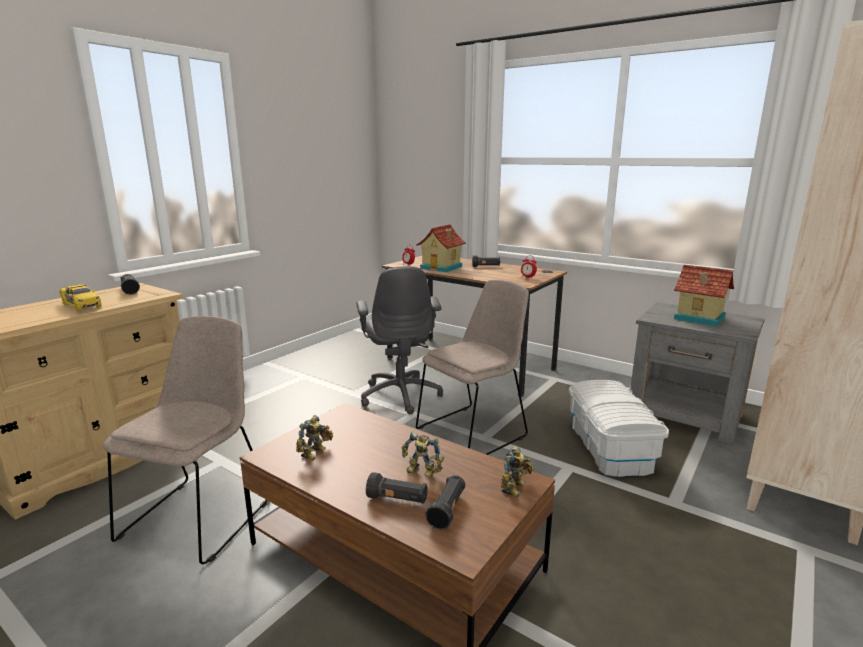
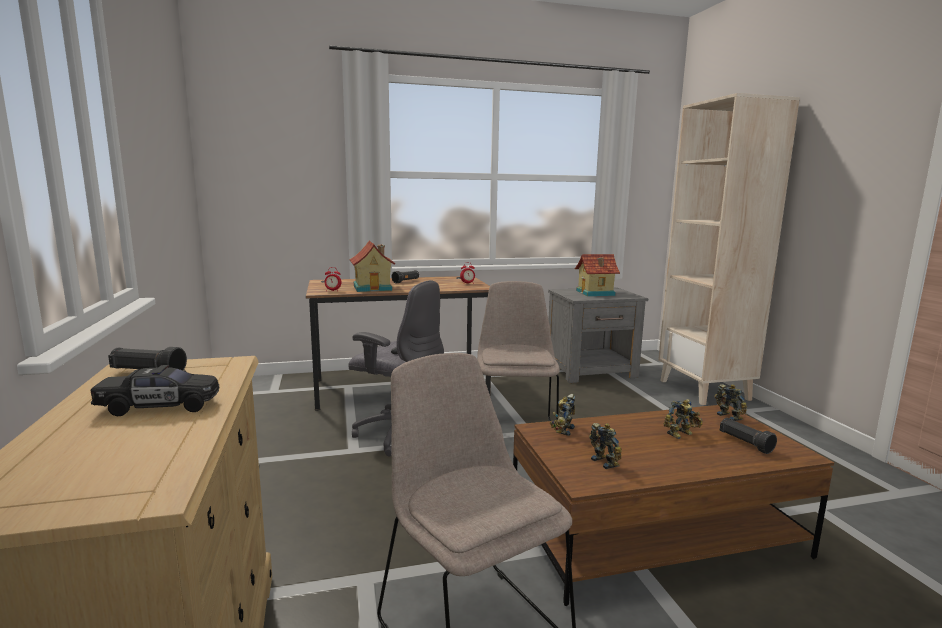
camera: 50 degrees left, 5 degrees down
yellow toy car [60,284,102,311] -> black toy car [90,365,219,416]
black flashlight [366,472,428,504] -> none
white storage box [569,380,669,477] -> none
none -> toy robot [550,394,575,436]

